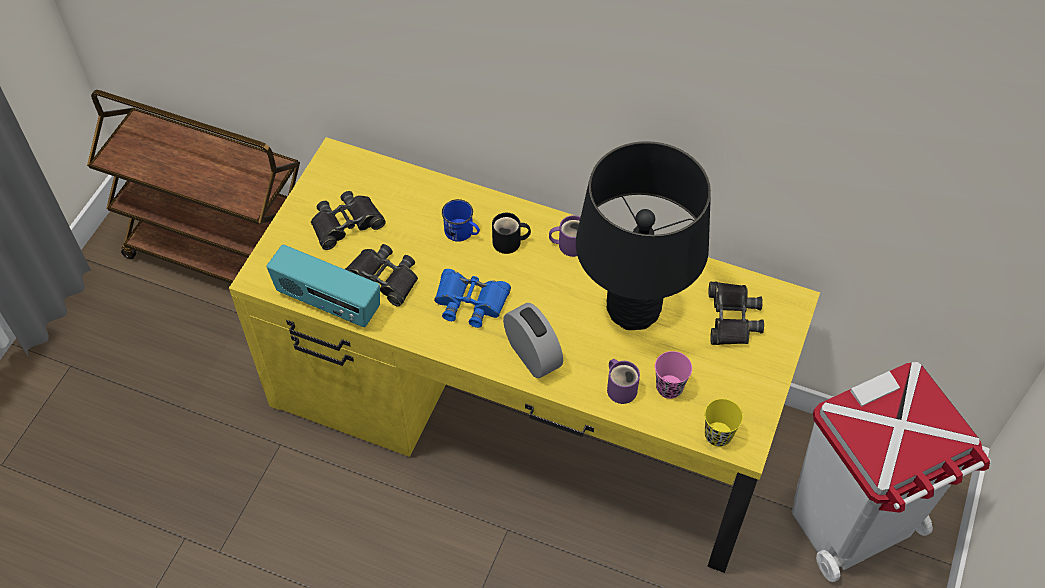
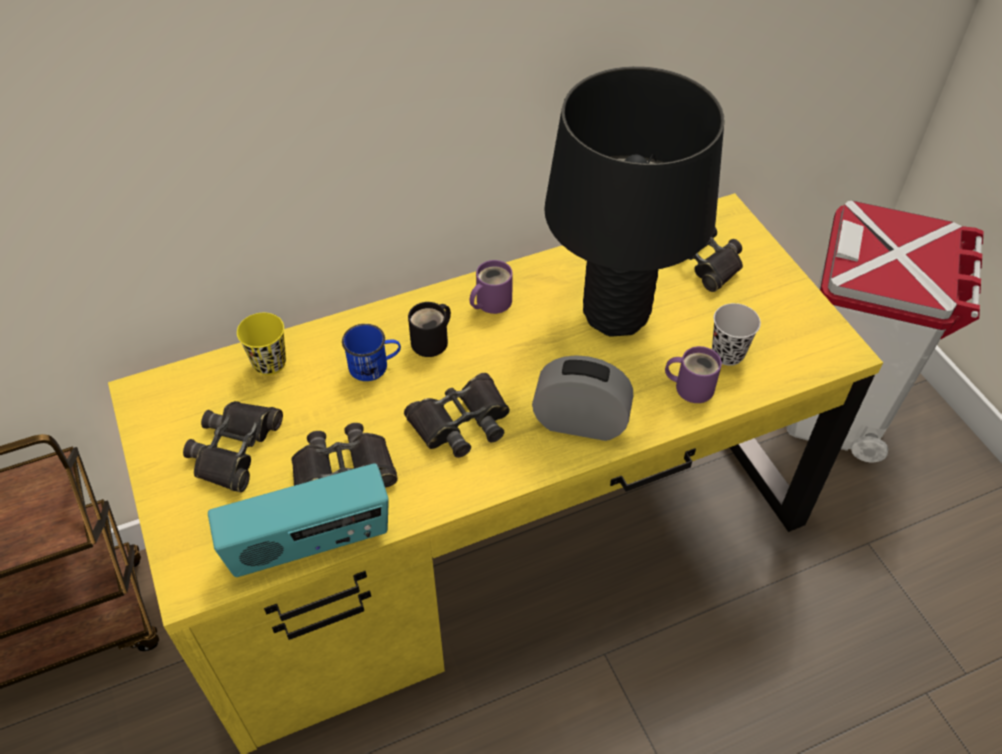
camera: 45 degrees left, 5 degrees down
blue binoculars [434,269,511,328] -> black binoculars [404,373,510,458]
pink cup [655,351,692,399] -> black cup [712,303,761,366]
yellow cup [704,399,743,447] -> yellow cup moved to [237,313,286,375]

